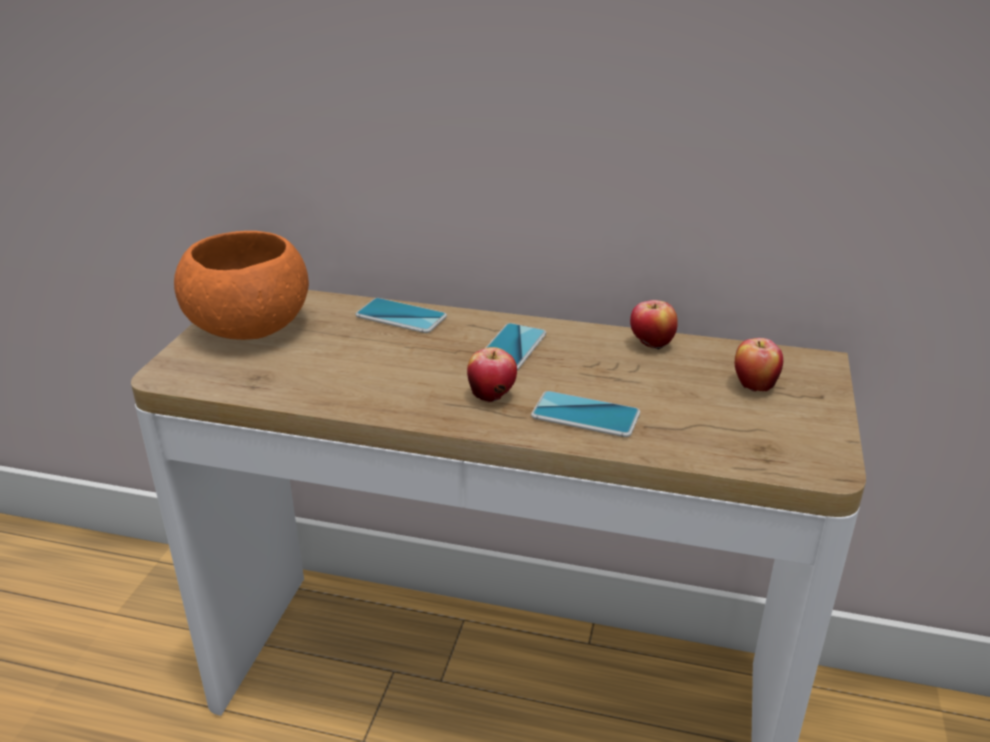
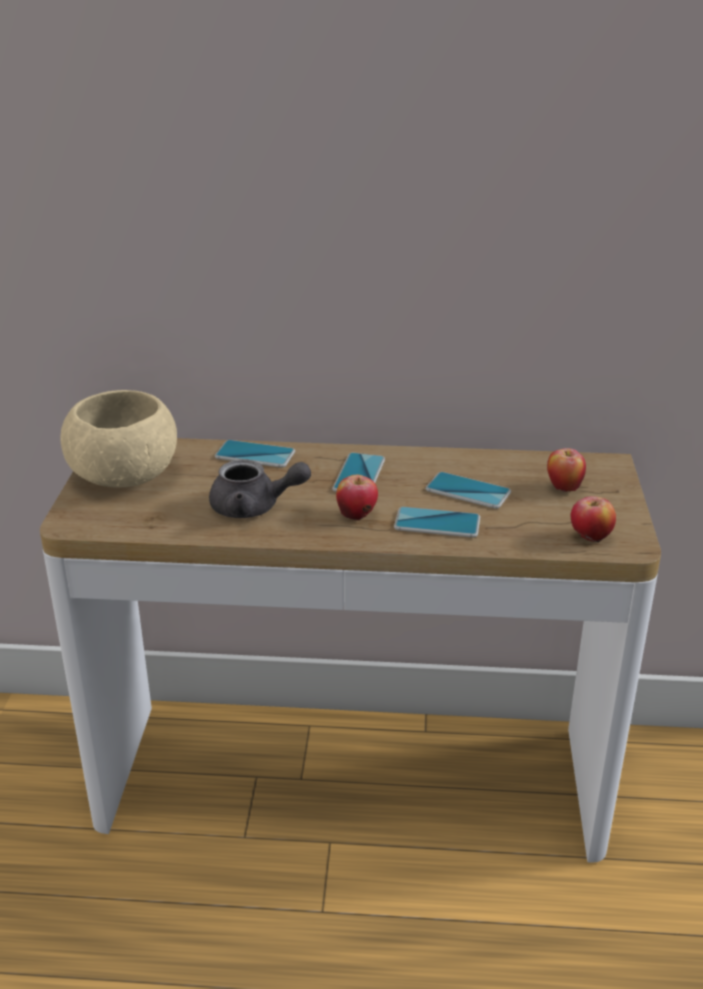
camera: 10 degrees left, 0 degrees up
orange bowl [174,231,309,340] -> beige bowl [60,390,177,488]
apple [630,300,678,349] -> apple moved to [571,496,616,542]
none -> grey teapot [209,460,311,518]
none -> phone [425,472,511,509]

